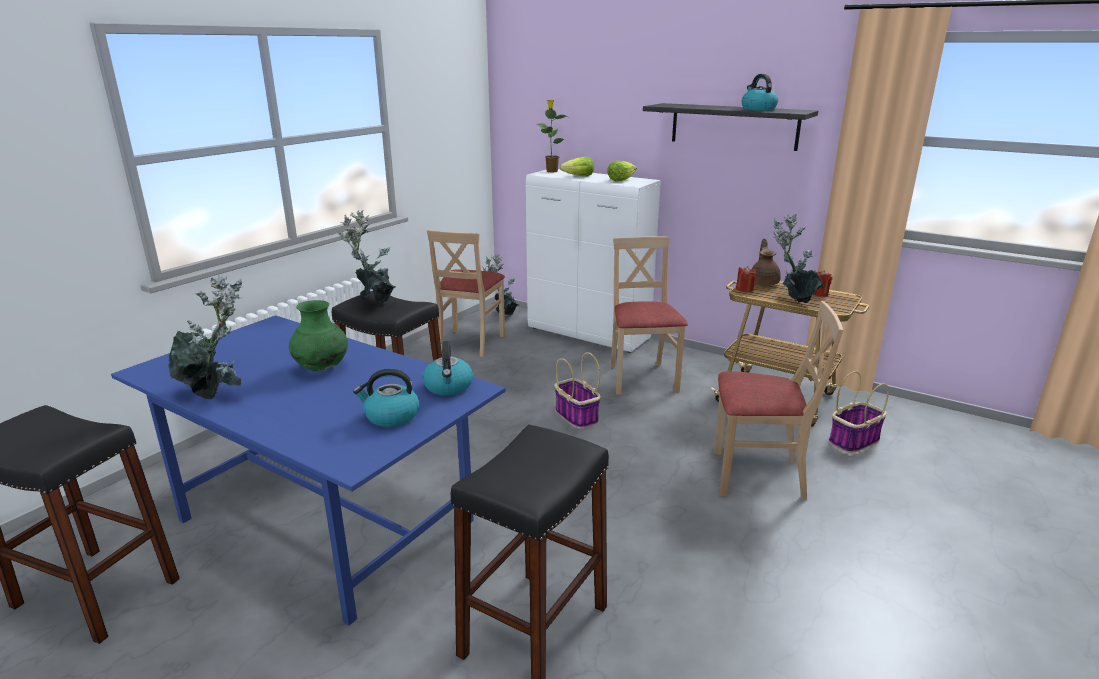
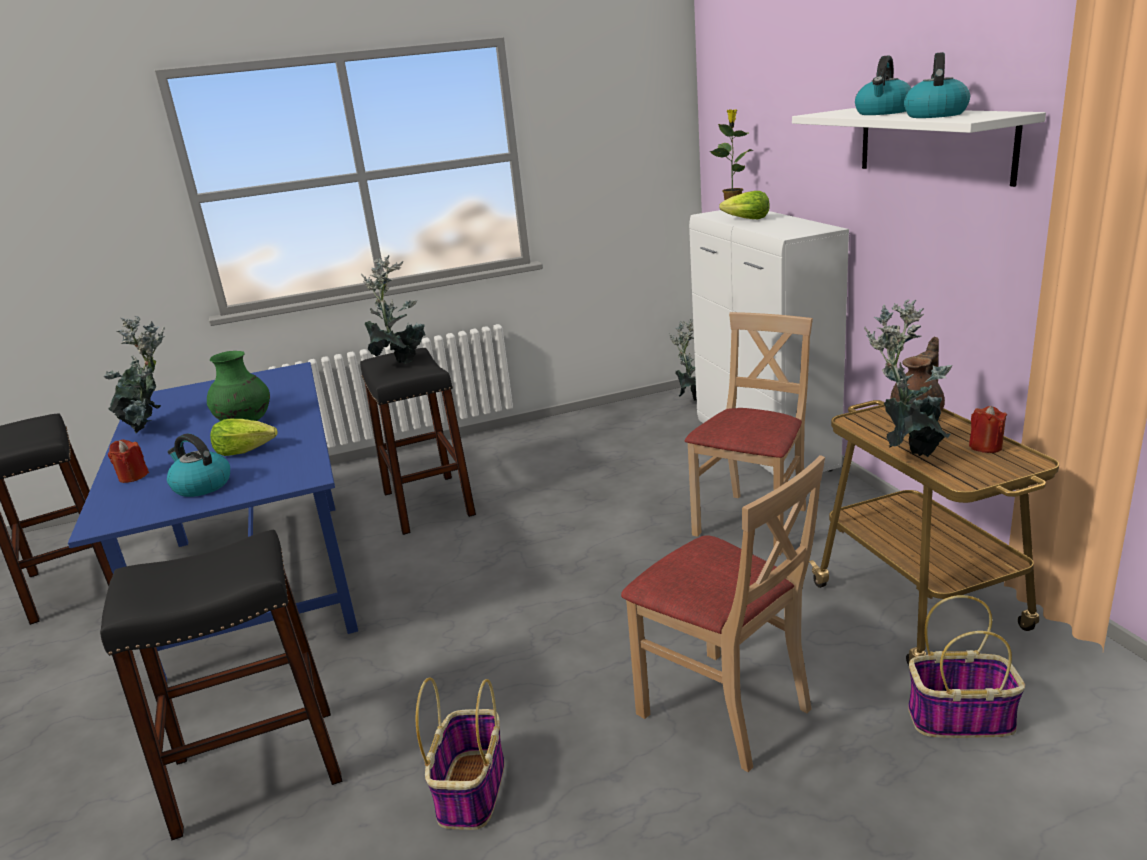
camera: 40 degrees right, 0 degrees up
kettle [422,341,473,396] -> kettle moved to [855,55,911,115]
beige chair [427,230,505,357] -> none
basket [554,352,601,429] -> basket moved to [416,677,505,830]
lettuce [607,161,637,182] -> lettuce moved to [210,419,277,456]
black shelf [643,103,818,151] -> white shelf [792,108,1046,187]
red candle [736,266,756,292] -> red candle moved to [108,439,149,483]

